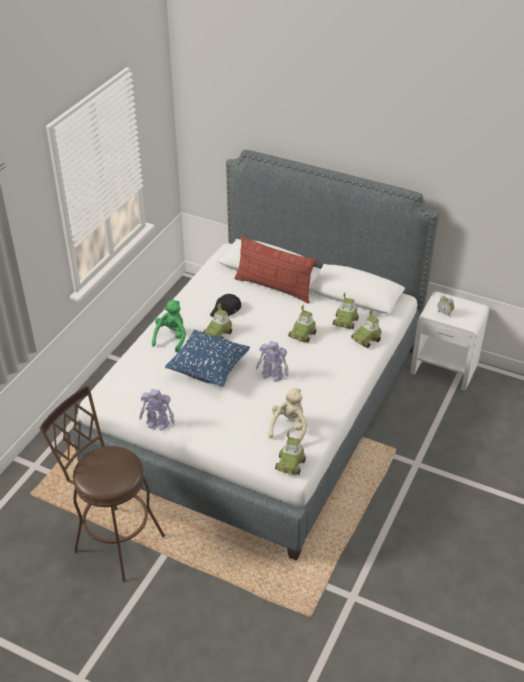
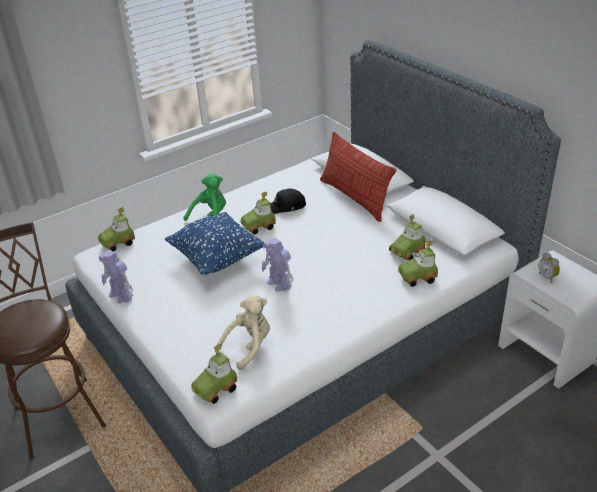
camera: 30 degrees right, 5 degrees down
toy car [288,305,316,343] -> toy car moved to [98,207,135,251]

